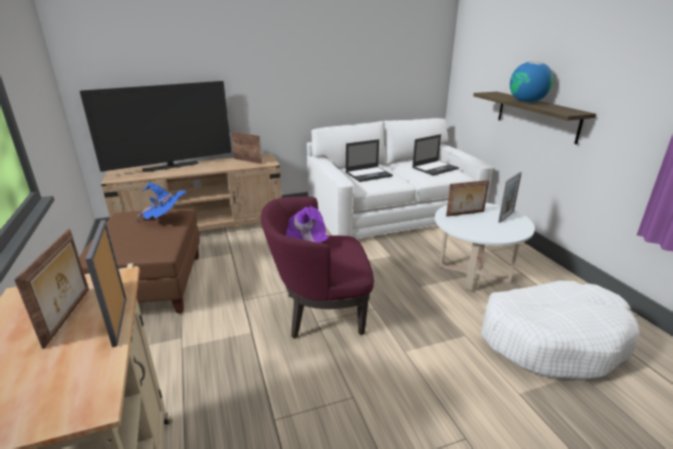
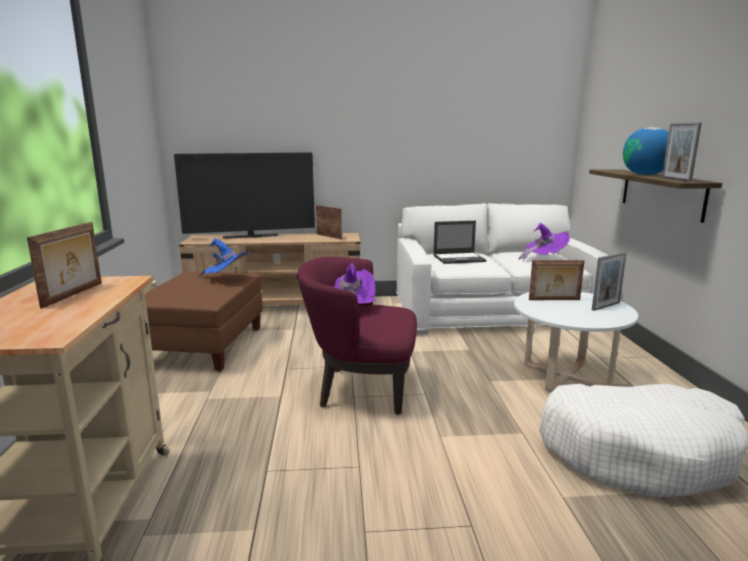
camera: 15 degrees right, 10 degrees down
picture frame [85,220,127,347] -> picture frame moved to [662,123,702,182]
laptop [412,134,459,176] -> purple hat [519,223,570,261]

